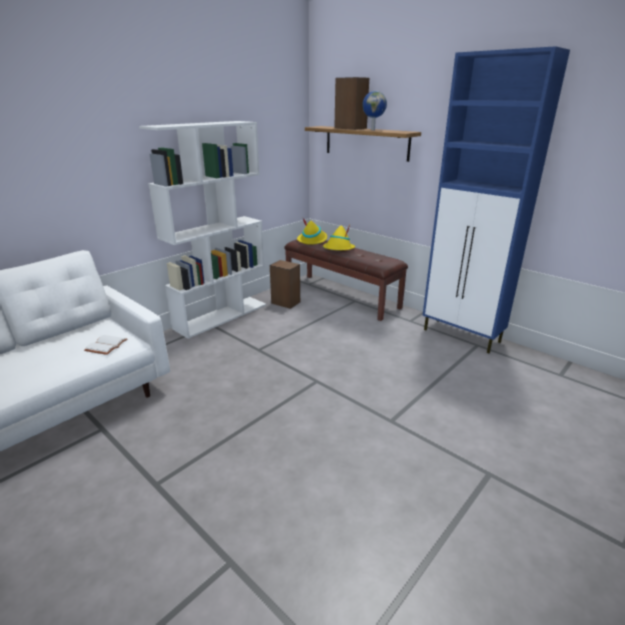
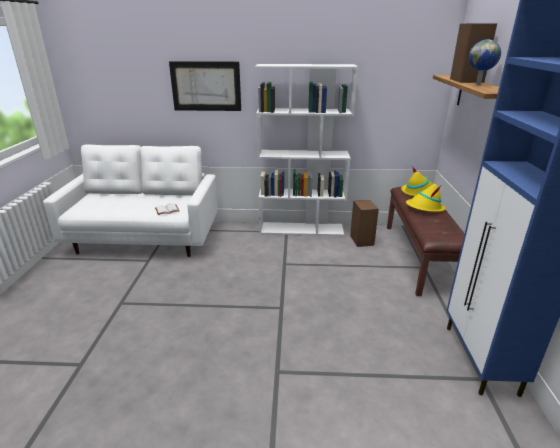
camera: 50 degrees right, 0 degrees up
none -> picture [169,61,241,111]

